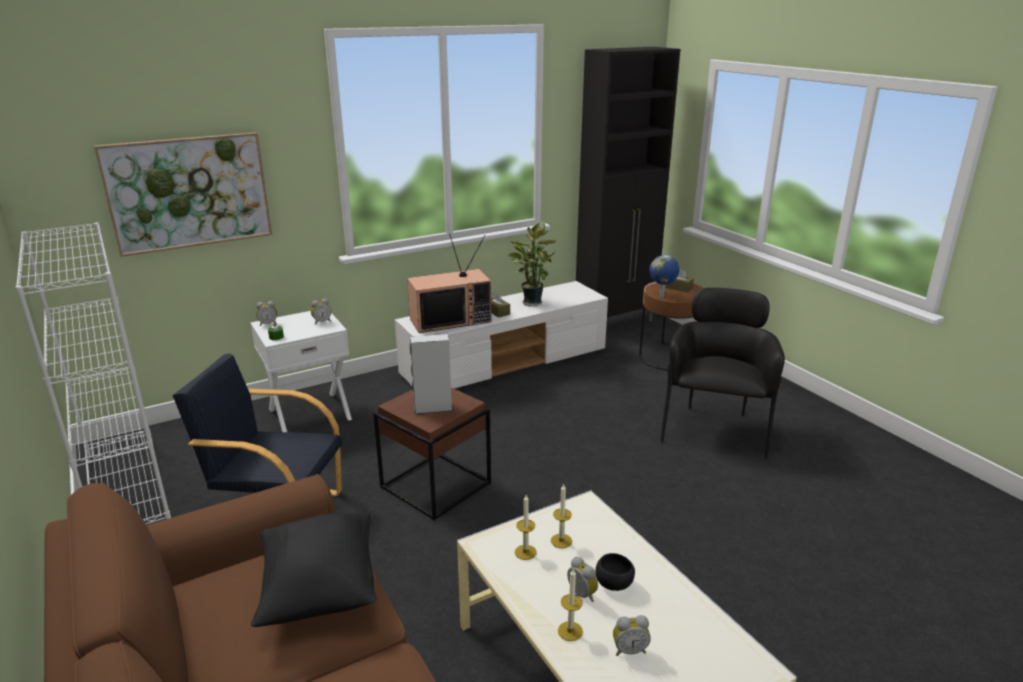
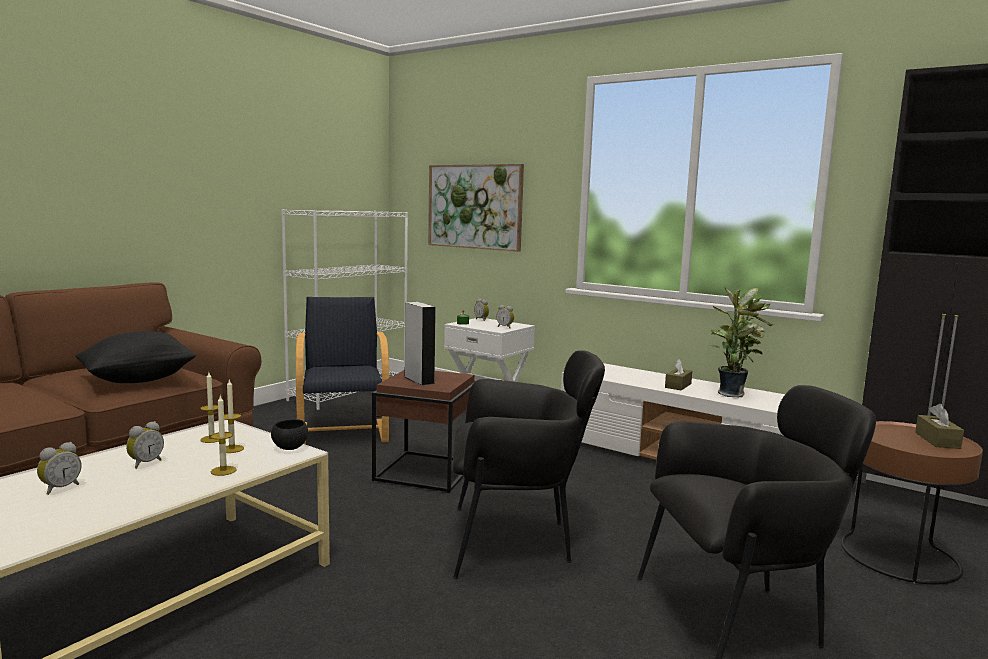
camera: 65 degrees right, 15 degrees down
television [407,234,492,333] -> none
candle [558,568,583,641] -> candle moved to [210,395,237,476]
black bowl [595,553,635,591] -> black bowl moved to [271,419,308,450]
alarm clock [613,615,651,656] -> alarm clock turned 120 degrees counterclockwise [37,442,82,495]
globe [650,255,679,297] -> none
none -> black armchair [453,350,605,579]

